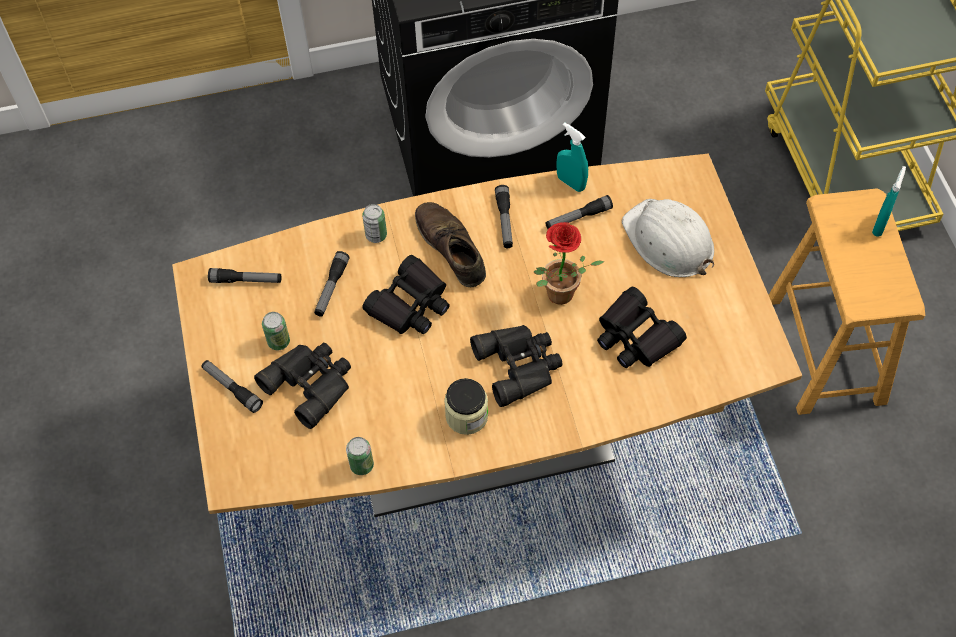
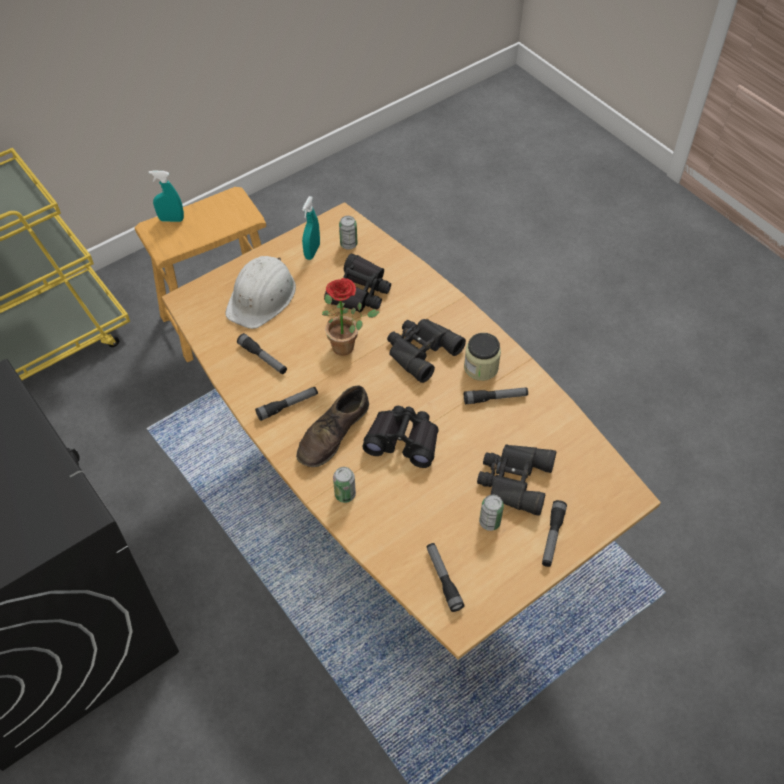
camera: 115 degrees left, 5 degrees down
flashlight [314,251,350,316] -> flashlight moved to [464,387,528,404]
can [346,437,374,475] -> can moved to [339,216,357,250]
turquoise spray bottle [556,122,588,192] -> turquoise spray bottle moved to [302,196,320,260]

